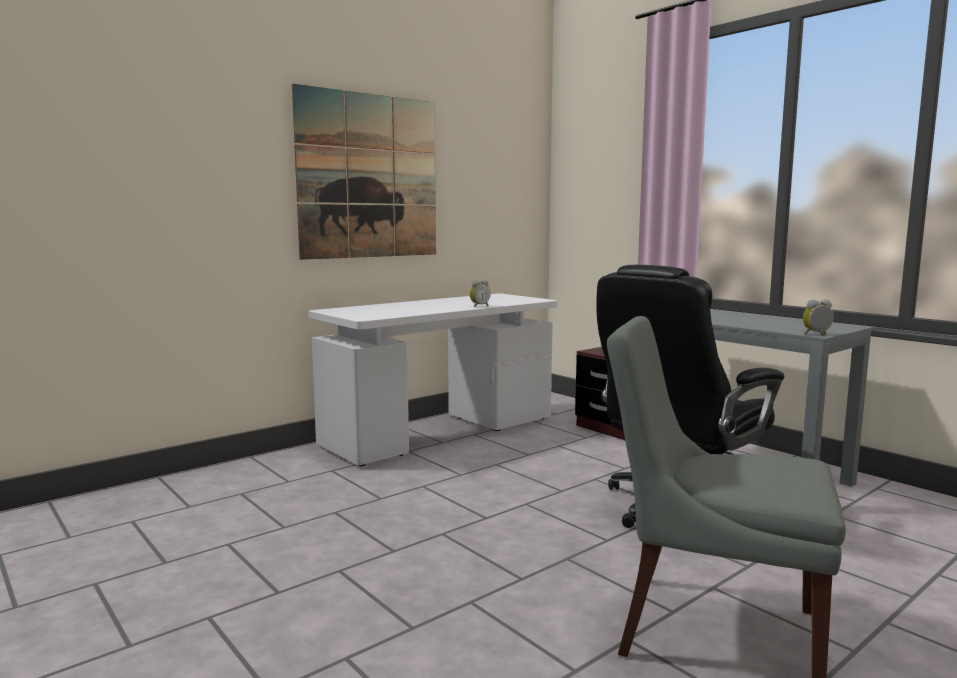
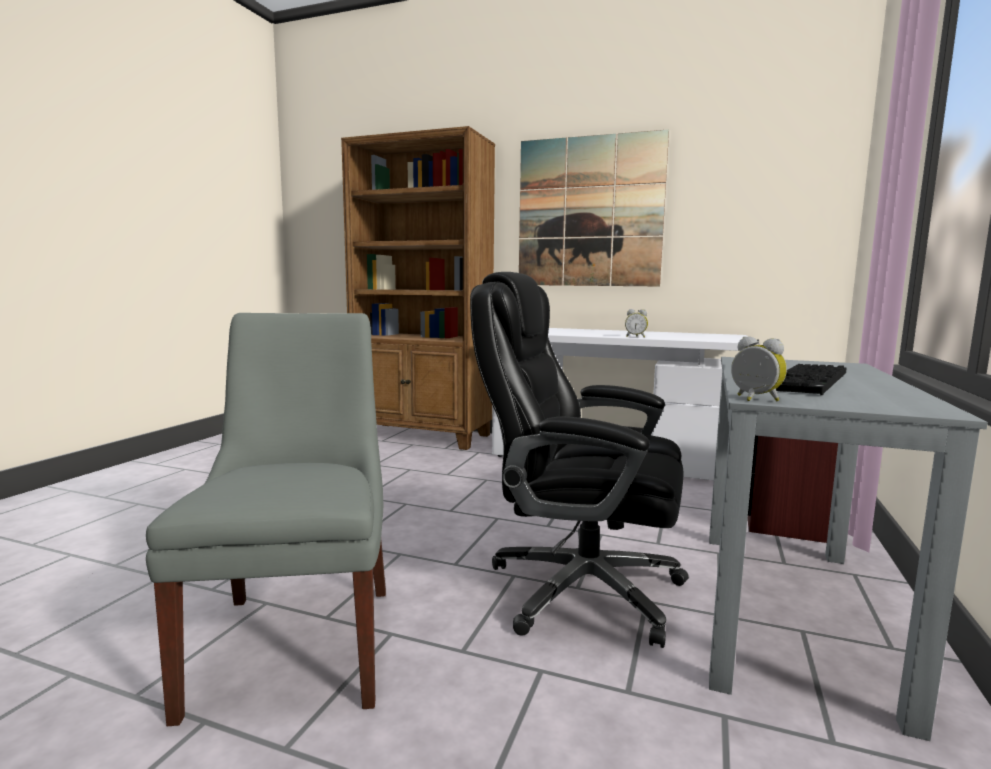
camera: 60 degrees right, 0 degrees up
none -> brown bookcase [341,126,495,450]
none -> keyboard [776,364,846,395]

